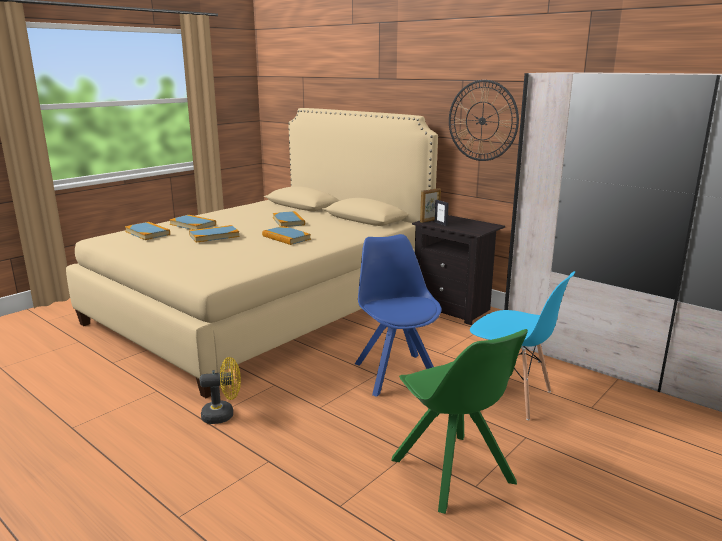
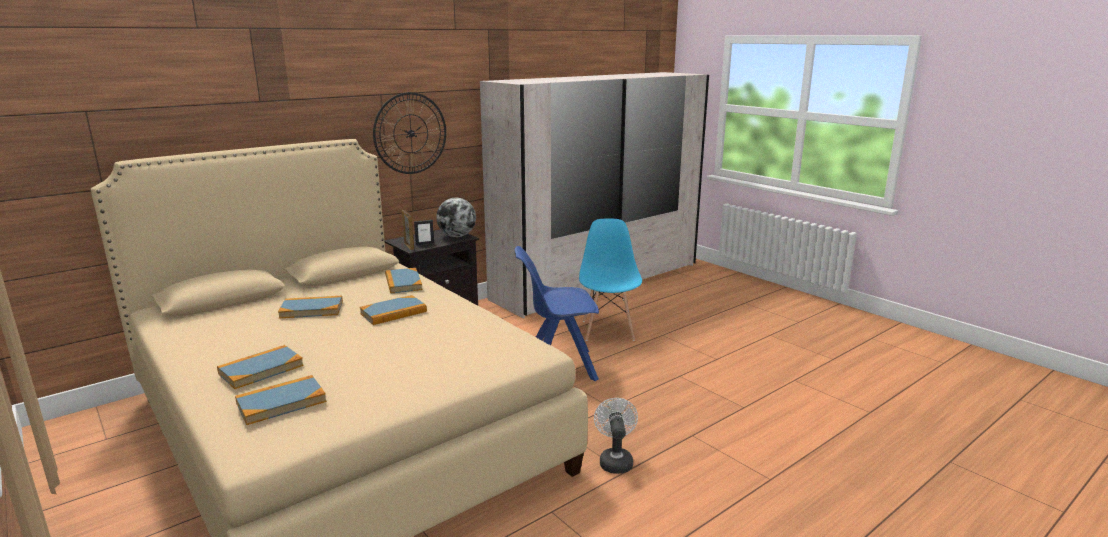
camera: 80 degrees left, 0 degrees up
book [189,225,240,243] -> book moved to [385,268,423,293]
yellow fan [200,357,241,424] -> white fan [594,398,638,474]
green chair [391,329,528,514] -> none
blue chair [470,271,575,420] -> blue chair turned 45 degrees counterclockwise [579,219,642,341]
none -> globe [436,198,476,237]

